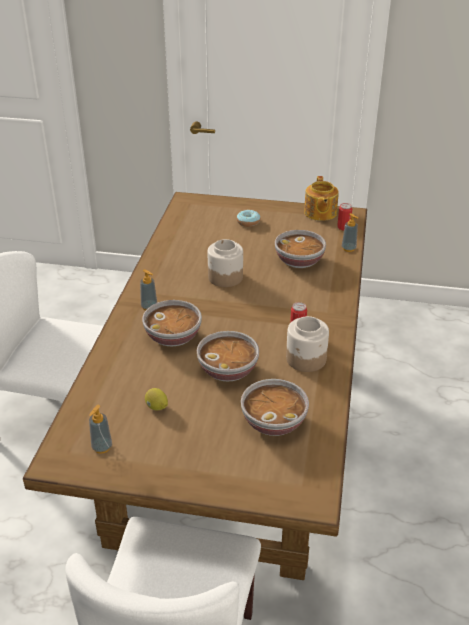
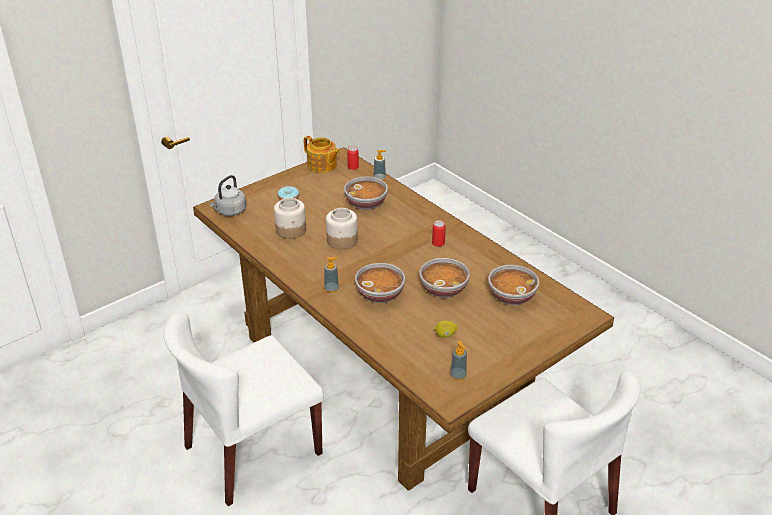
camera: 50 degrees left, 0 degrees up
jar [286,316,329,372] -> jar moved to [274,198,306,239]
none -> grey kettle [209,175,246,216]

